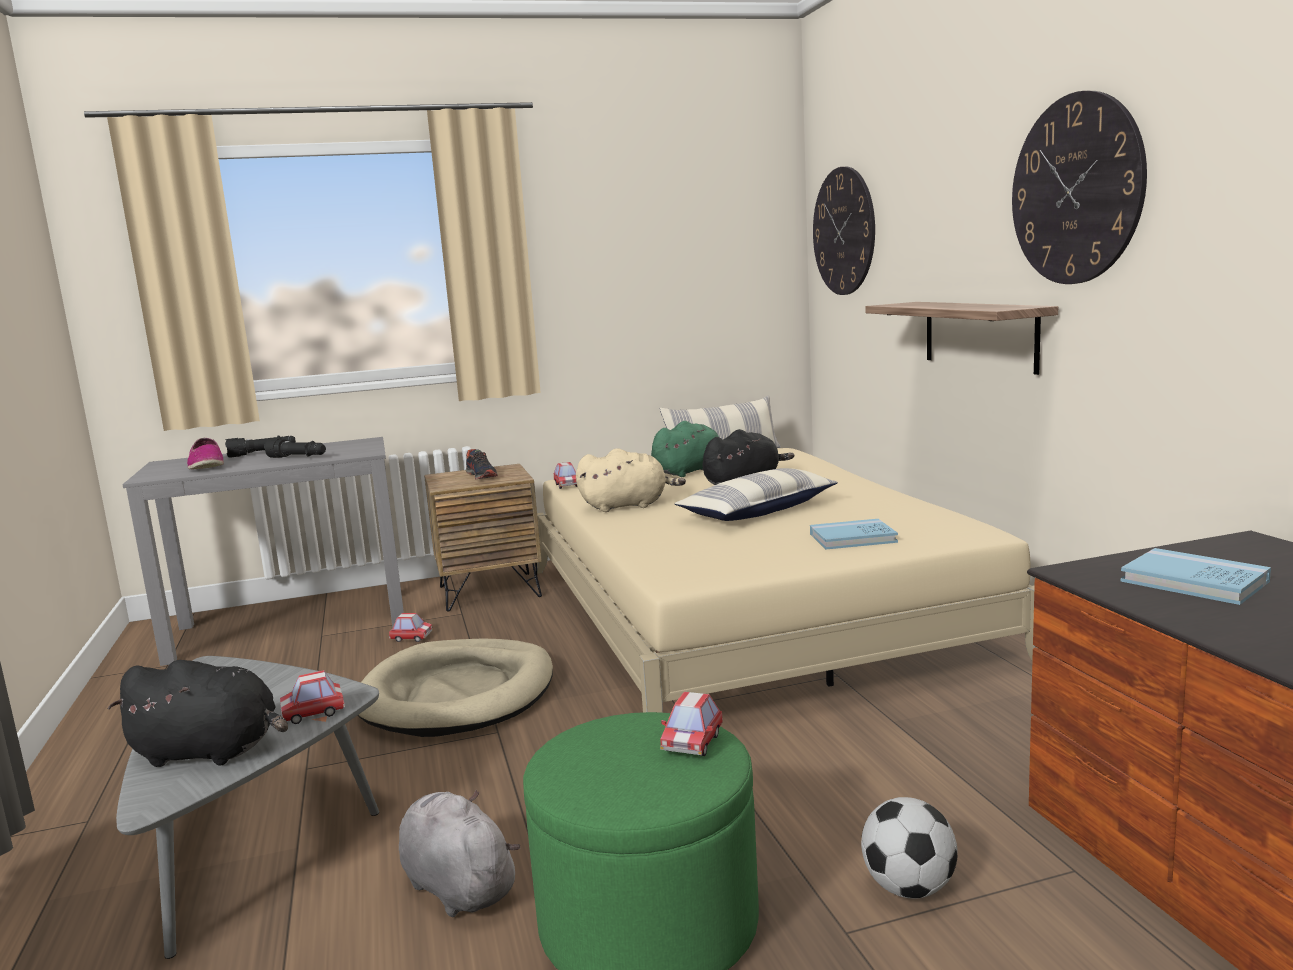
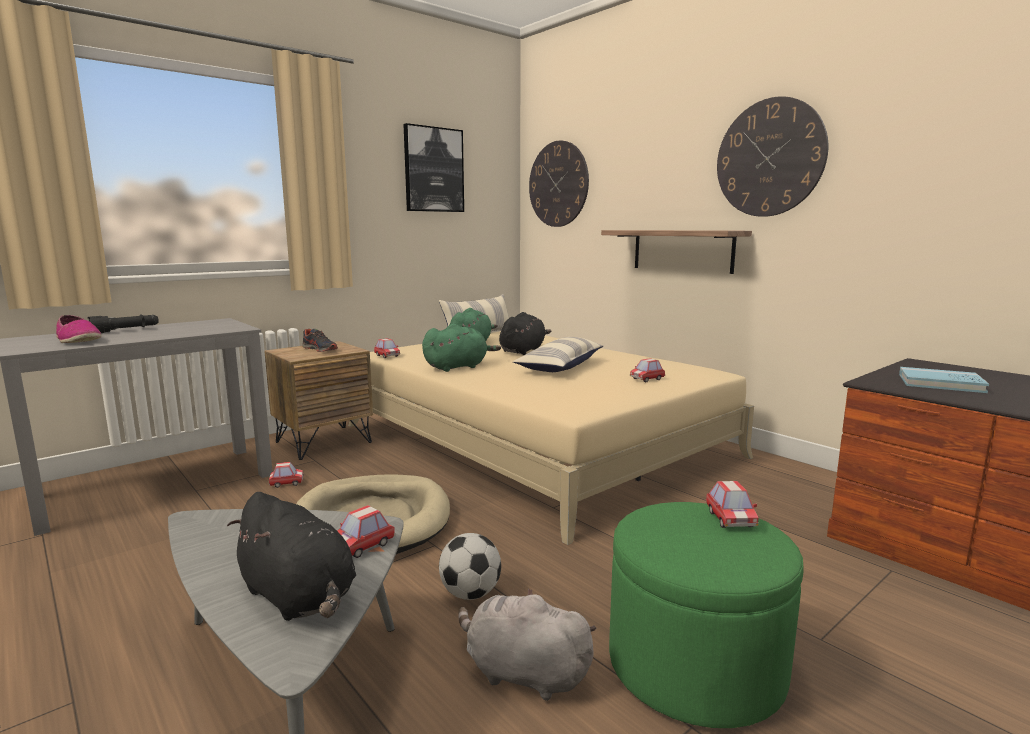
camera: 25 degrees left, 0 degrees up
black plush toy [107,660,288,767] -> black plush toy turned 60 degrees clockwise [227,492,356,621]
black flashlight [264,438,326,458] -> none
beige plush toy [576,448,686,512] -> green plush toy [422,324,501,372]
blue book [810,519,898,549] -> toy car [630,358,665,382]
football [861,797,958,899] -> football moved to [439,533,501,600]
none -> picture [403,123,464,212]

